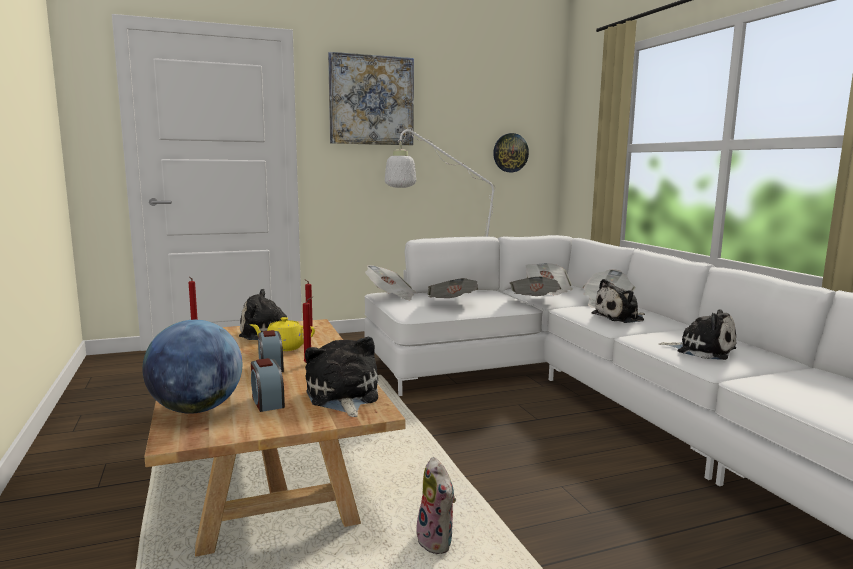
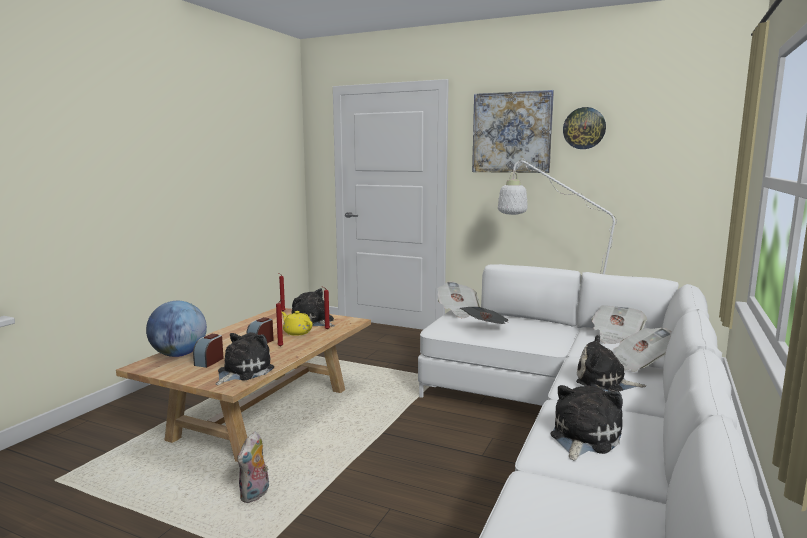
camera: 45 degrees right, 0 degrees up
wall clock [493,133,529,172] -> wall clock moved to [563,107,606,149]
newspaper [510,277,561,296] -> none
plush toy [659,309,736,360] -> plush toy turned 135 degrees counterclockwise [551,385,623,461]

